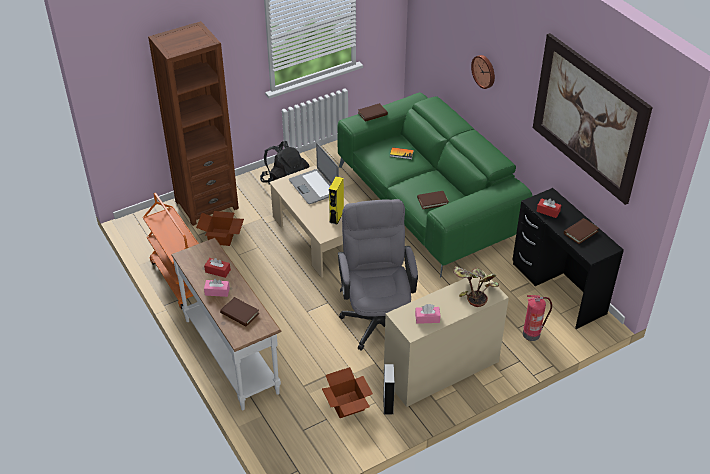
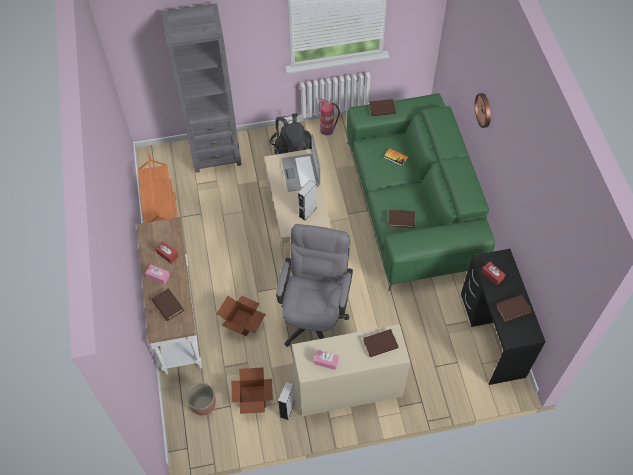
camera: 20 degrees right, 15 degrees up
brown bookcase [148,21,239,226] -> grey bookcase [162,3,241,173]
cardboard box [196,211,244,246] -> cardboard box moved to [216,295,266,336]
yellow speaker [329,176,344,224] -> grey speaker [298,180,317,221]
potted plant [453,266,499,307] -> brown book [363,329,398,357]
fire extinguisher [523,295,552,341] -> fire extinguisher moved to [318,98,340,136]
picture [533,33,653,205] -> none
none -> planter [186,383,216,415]

